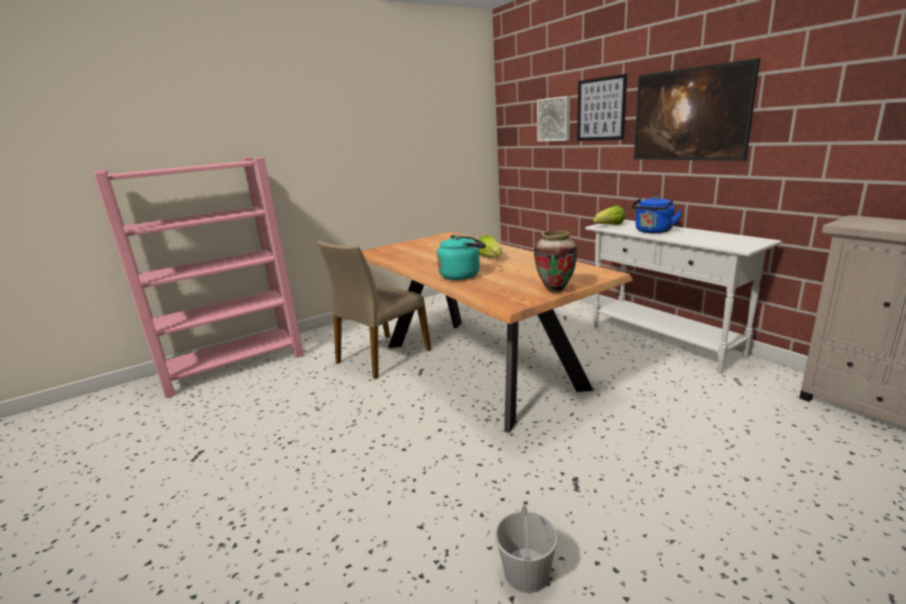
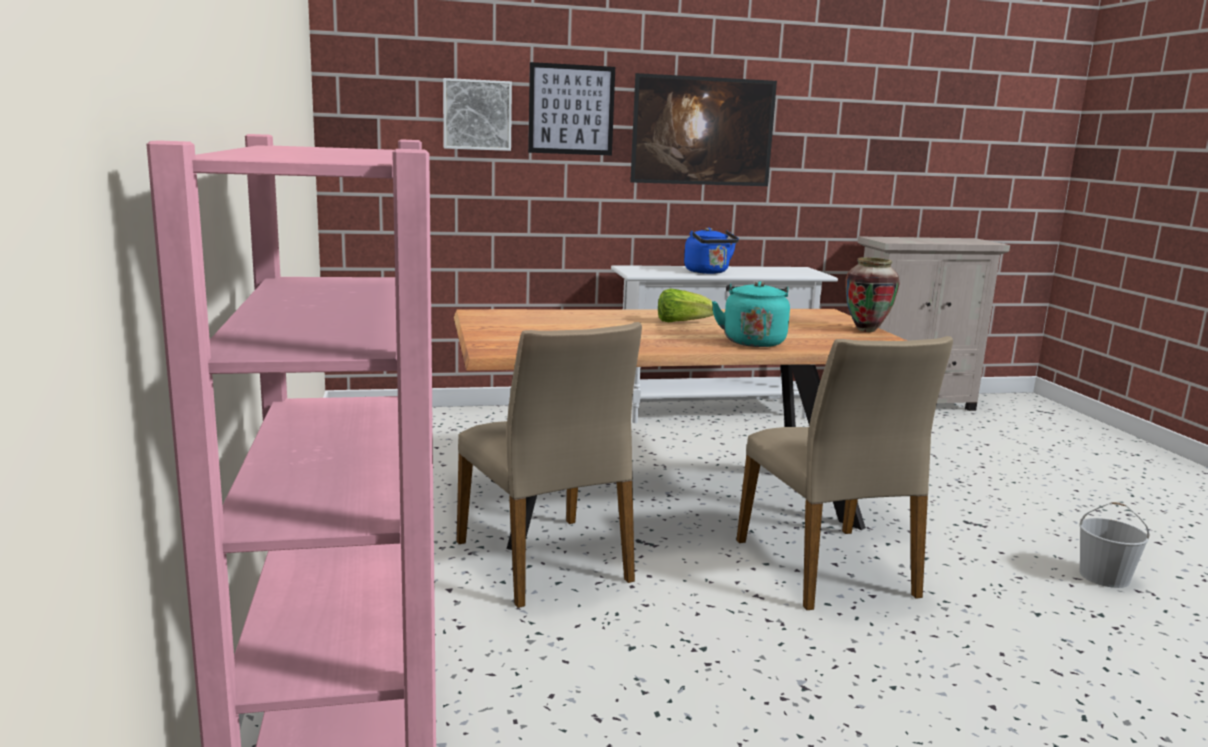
camera: 70 degrees left, 5 degrees down
lettuce [593,205,625,225] -> none
none -> beige chair [736,336,953,610]

